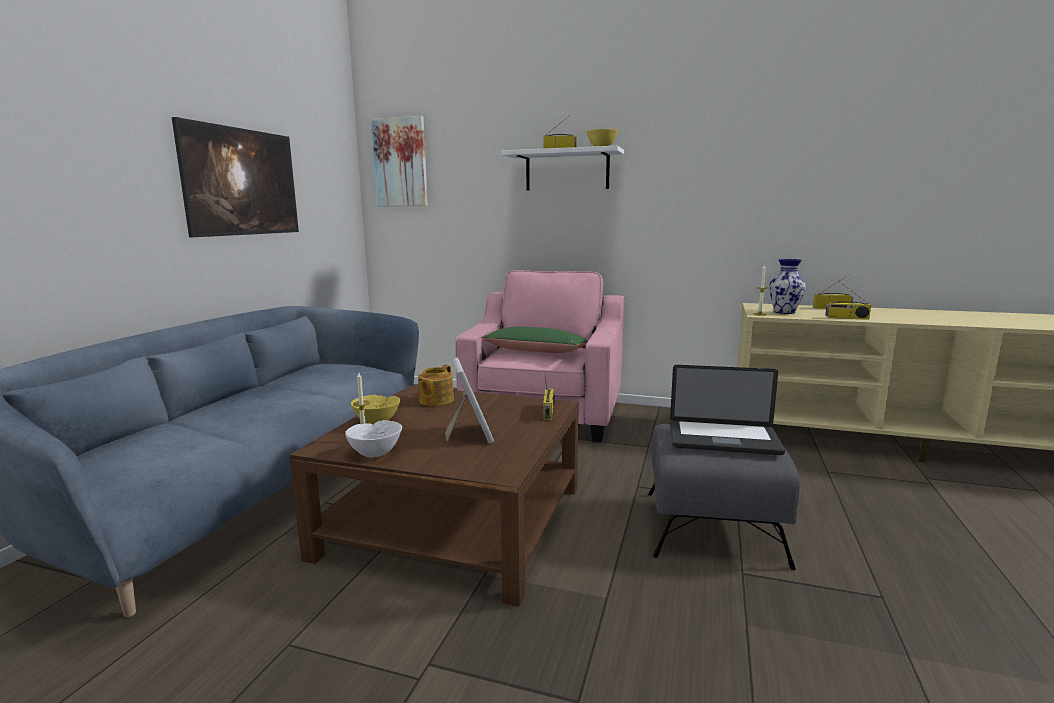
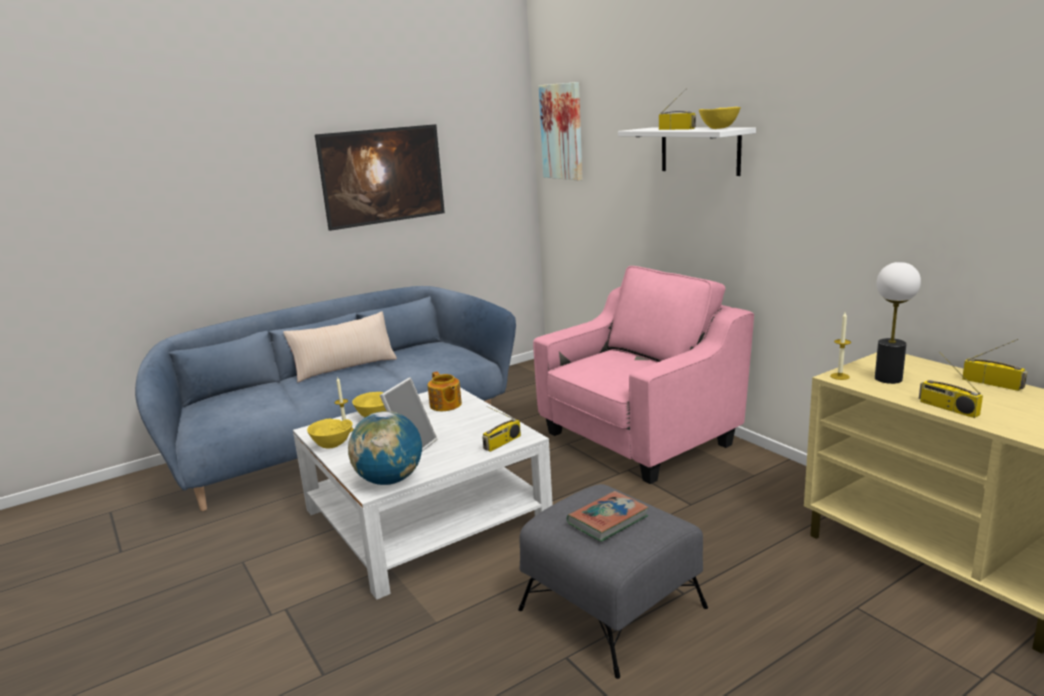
camera: 40 degrees right, 5 degrees up
brown coffee table [289,386,579,607] -> white coffee table [293,387,553,600]
white bowl [345,420,402,458] -> yellow bowl [307,418,353,448]
teapot [418,365,454,406] -> teapot turned 90 degrees counterclockwise [428,372,462,411]
green pillow [482,327,588,353] -> none
laptop [670,365,785,455] -> book [567,491,649,542]
vase [769,259,806,314] -> table lamp [875,262,921,384]
none -> beige pillow [283,311,397,382]
none -> globe [348,411,422,485]

